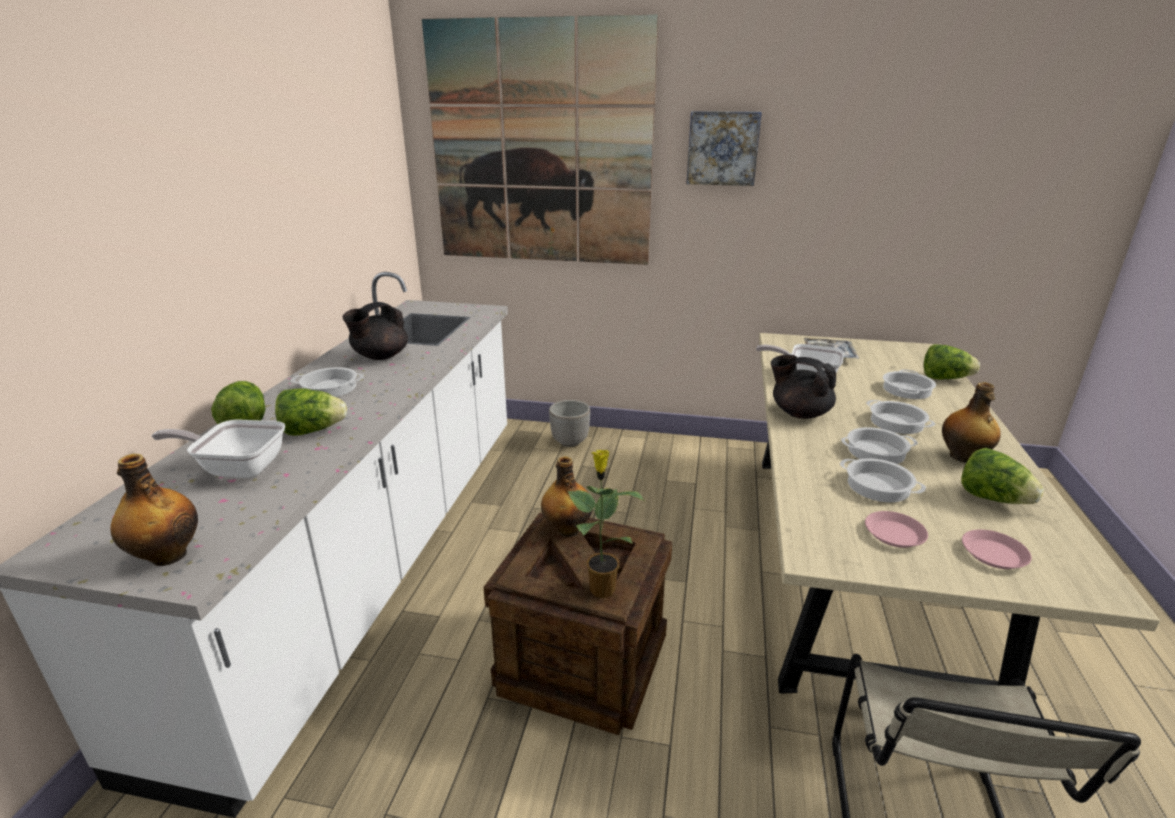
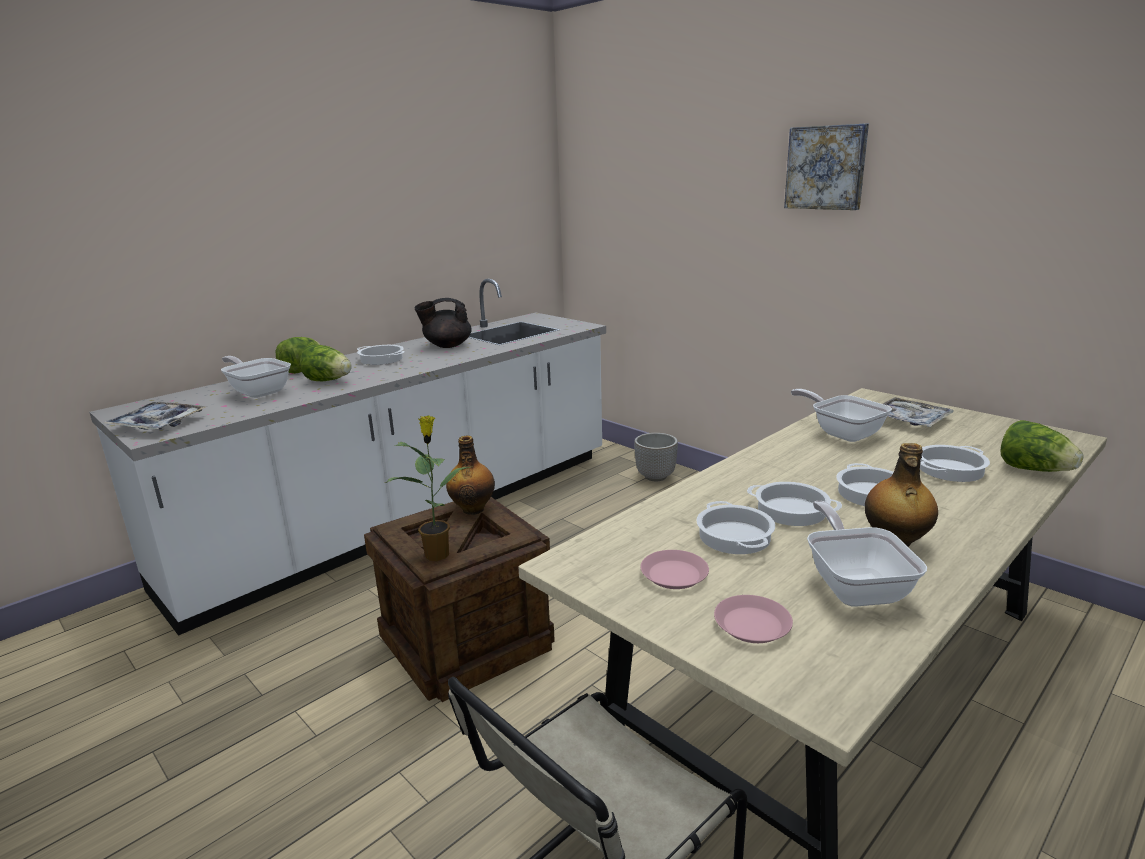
camera: 35 degrees right, 5 degrees down
bottle [110,454,198,566] -> tray [102,402,206,430]
picture [422,14,658,265] -> none
black teapot [771,355,836,419] -> none
lettuce [961,448,1044,504] -> frying pan [807,501,927,607]

